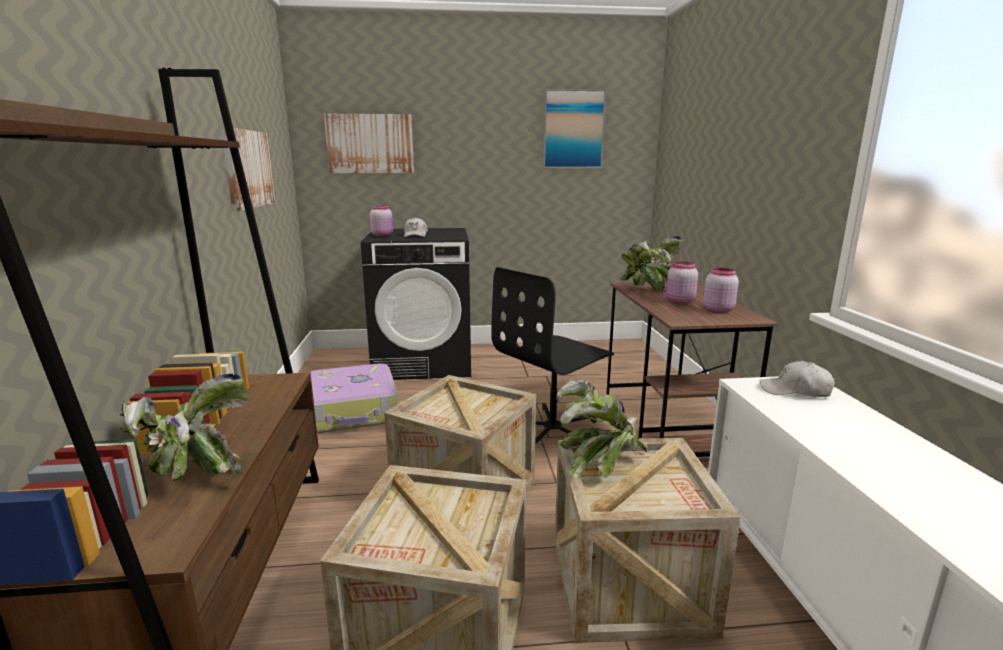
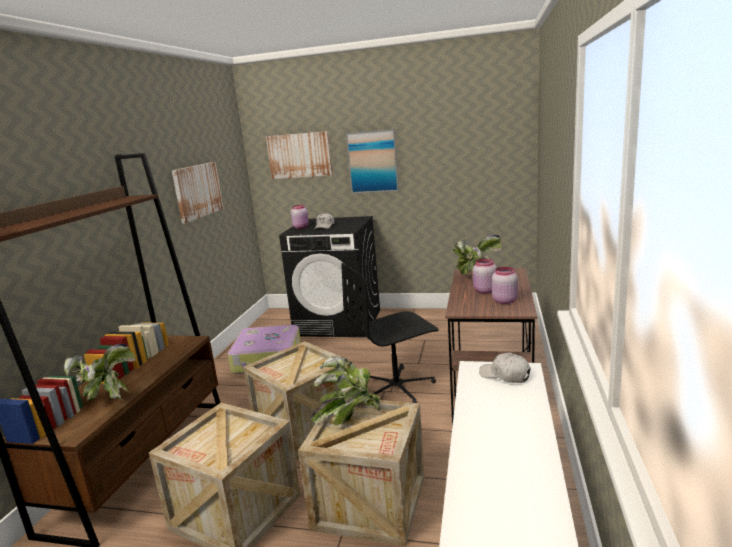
camera: 20 degrees right, 0 degrees up
picture [543,89,606,168] -> picture moved to [346,129,399,194]

